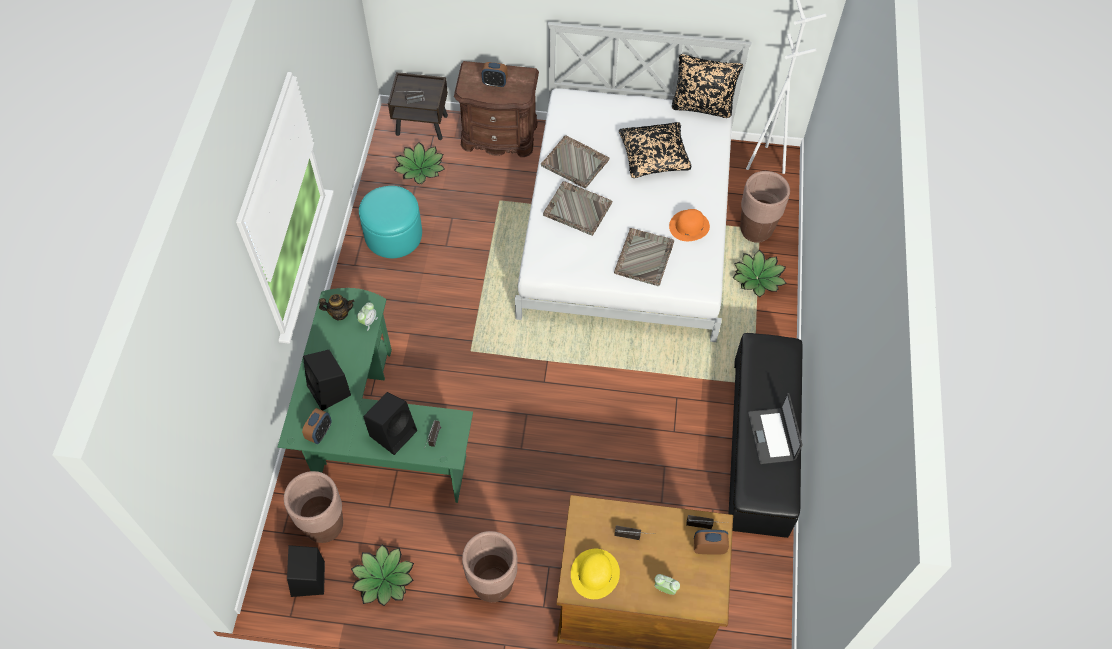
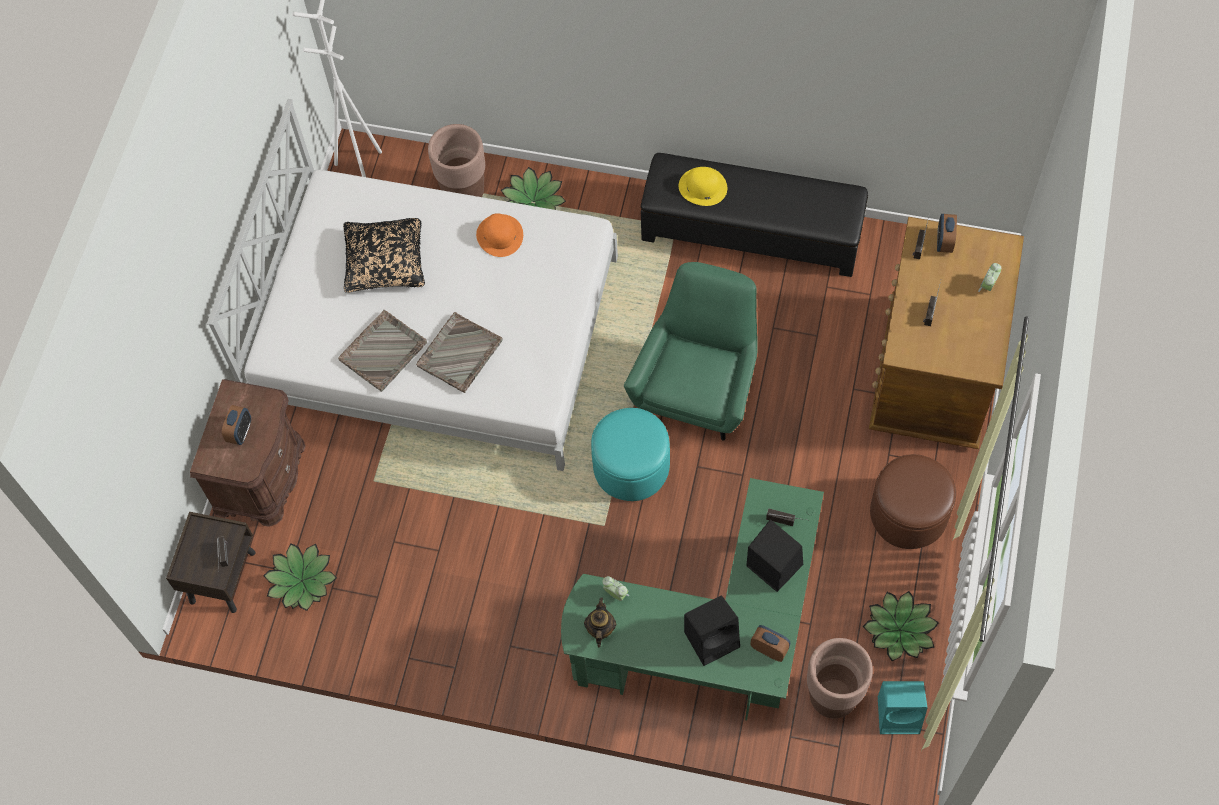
camera: 80 degrees left, 5 degrees up
black speaker [287,545,325,597] -> turquoise speaker [878,681,928,734]
turquoise ottoman [359,186,422,258] -> turquoise ottoman moved to [591,408,670,501]
brown planter [462,531,518,602] -> brown ottoman [870,454,956,549]
yellow hat [571,549,620,599] -> yellow hat moved to [679,167,727,206]
grey tray [614,228,674,286] -> none
black pillow [672,54,743,118] -> none
laptop [748,393,803,464] -> none
none -> green armchair [624,262,758,440]

